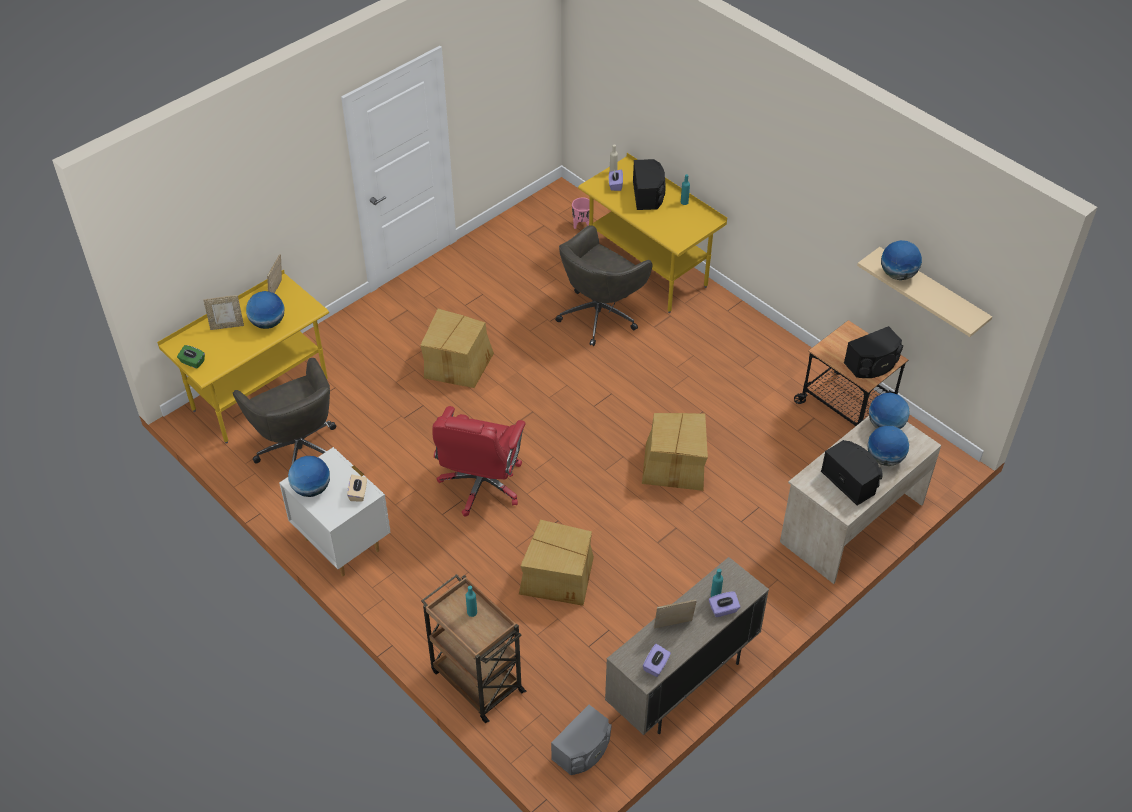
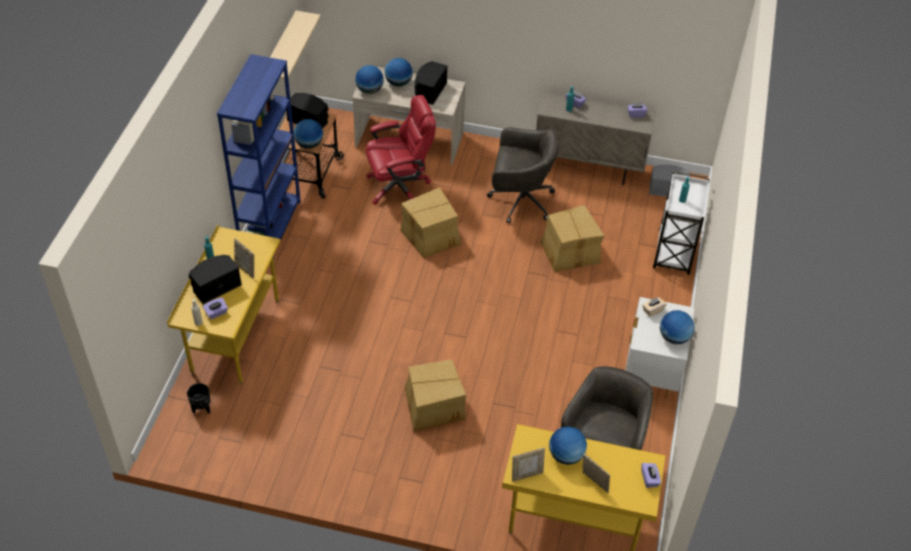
camera: 125 degrees left, 0 degrees up
green tissue box [177,345,205,369] -> purple tissue box [641,463,661,488]
brown cart [421,574,526,723] -> white cart [653,171,710,275]
red office chair [432,406,526,517] -> red office chair moved to [366,95,436,205]
grey office chair [555,225,653,346] -> grey office chair moved to [487,127,559,224]
pink planter [572,198,590,229] -> black planter [187,383,210,414]
picture frame [654,600,697,629] -> picture frame moved to [234,238,254,279]
globe [881,240,922,280] -> globe moved to [294,119,323,149]
none -> blue bookcase [217,54,301,259]

